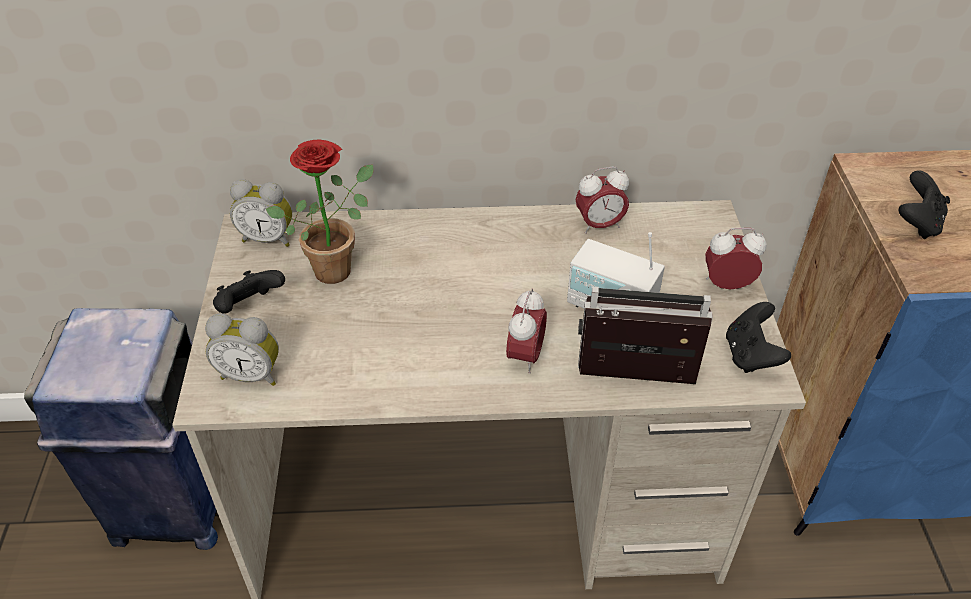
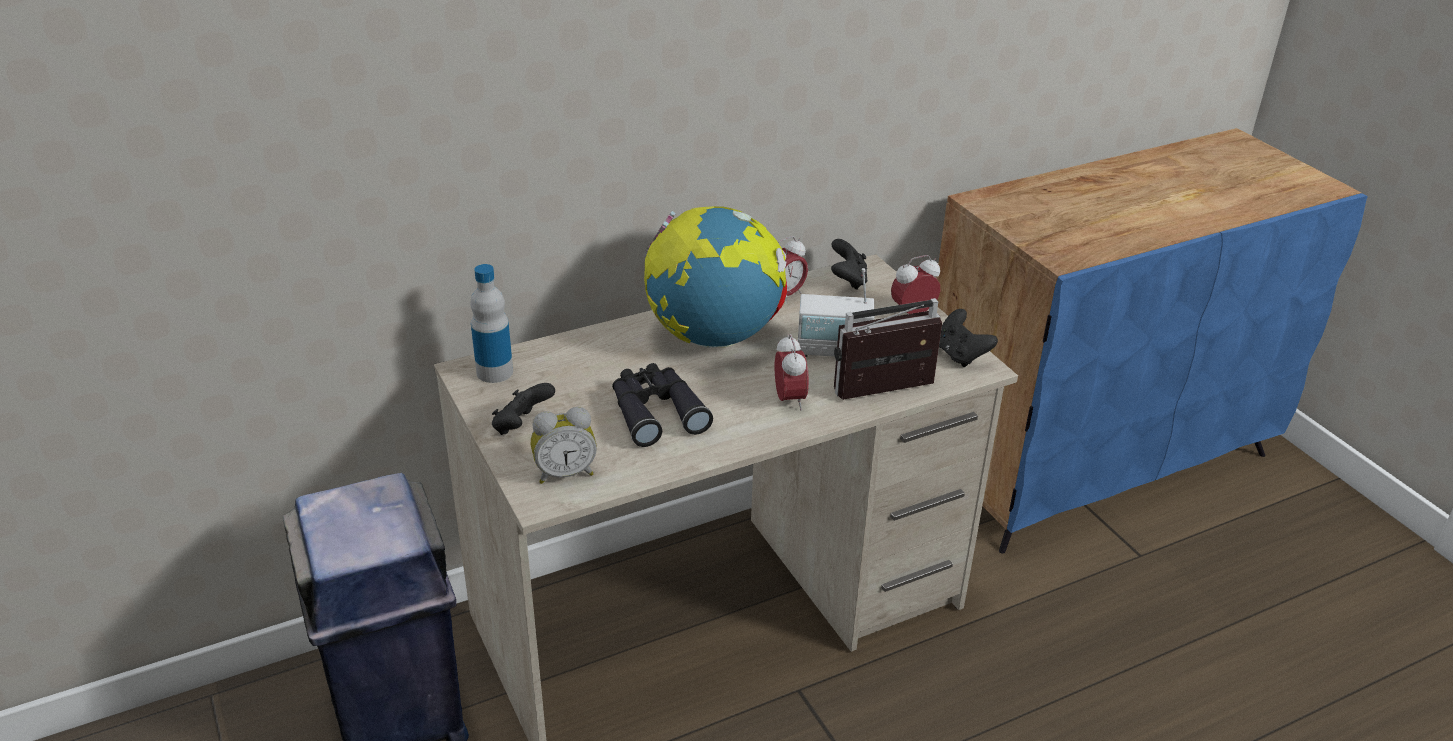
camera: 25 degrees left, 10 degrees down
alarm clock [230,179,292,247] -> bottle [470,264,513,383]
potted plant [266,139,374,284] -> none
black game controller [899,170,950,239] -> black game controller moved to [831,239,868,290]
none -> black binoculars [612,363,713,447]
none -> globe [643,206,787,348]

